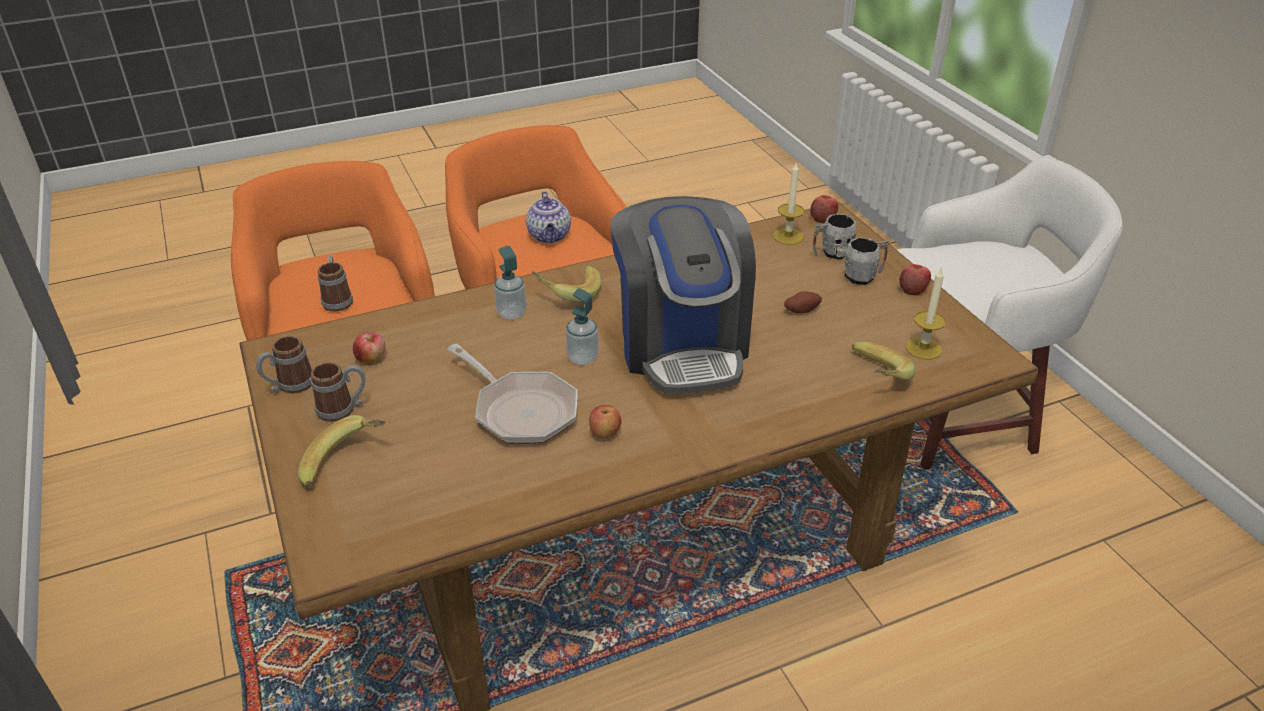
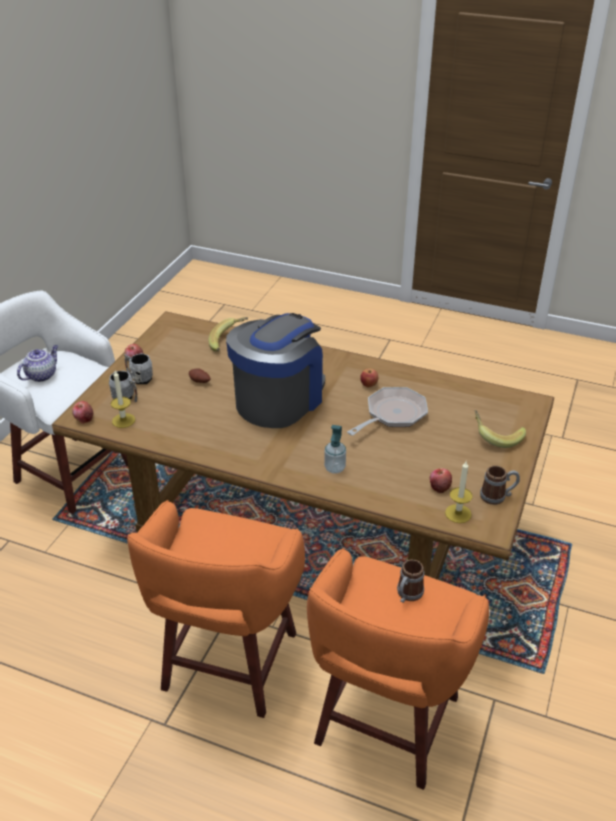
camera: 135 degrees left, 0 degrees up
mug [310,362,366,422] -> none
frying pan [447,344,577,444] -> frying pan turned 45 degrees clockwise [347,387,428,436]
teapot [526,191,571,243] -> teapot moved to [17,345,58,382]
banana [531,266,601,302] -> none
soap dispenser [566,288,599,365] -> none
candle [906,267,946,360] -> candle moved to [445,462,473,523]

